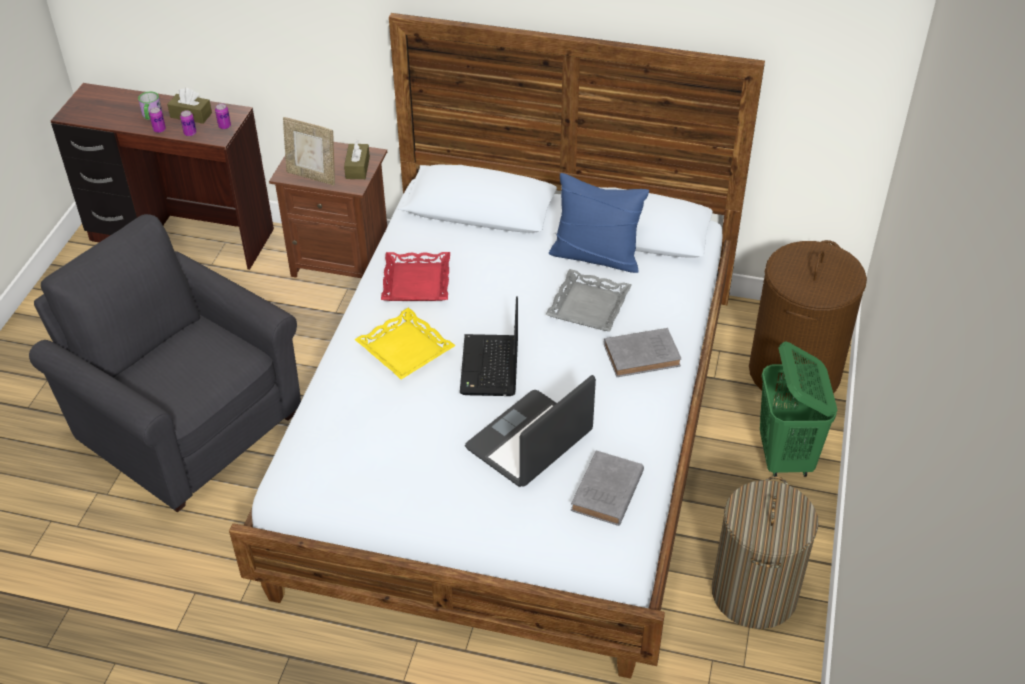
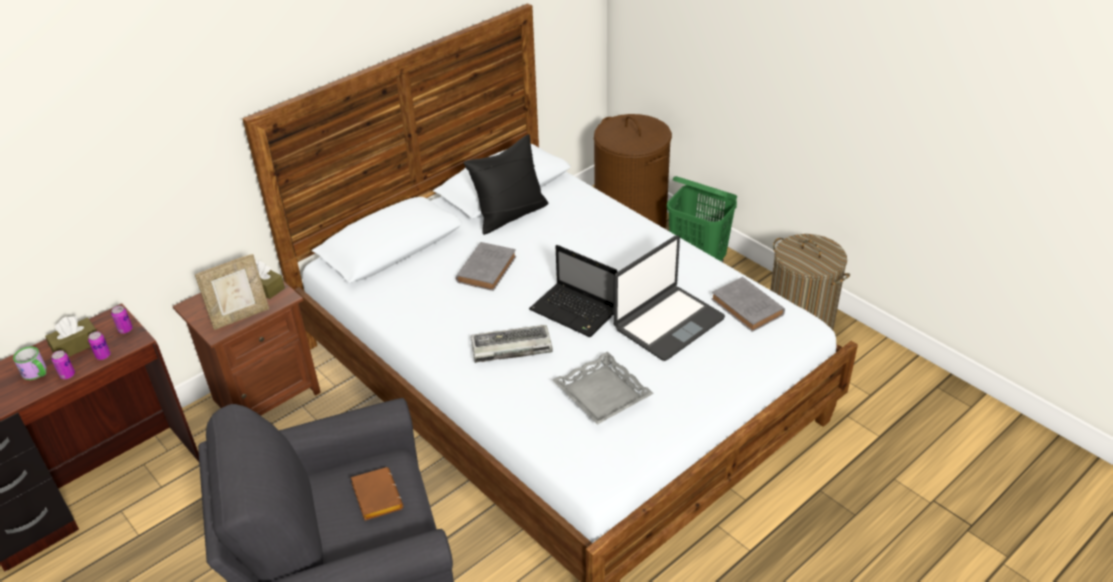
camera: 55 degrees left, 5 degrees down
yellow tray [354,307,456,379] -> keyboard [471,325,553,363]
red tray [381,252,450,301] -> none
laptop [465,375,596,487] -> laptop turned 120 degrees counterclockwise [613,235,725,361]
grey tray [545,269,632,331] -> grey tray moved to [553,352,654,425]
blue pillow [549,173,649,273] -> black pillow [464,134,548,235]
grey book [604,328,681,377] -> grey book moved to [456,242,516,291]
none -> brown book [351,467,403,521]

